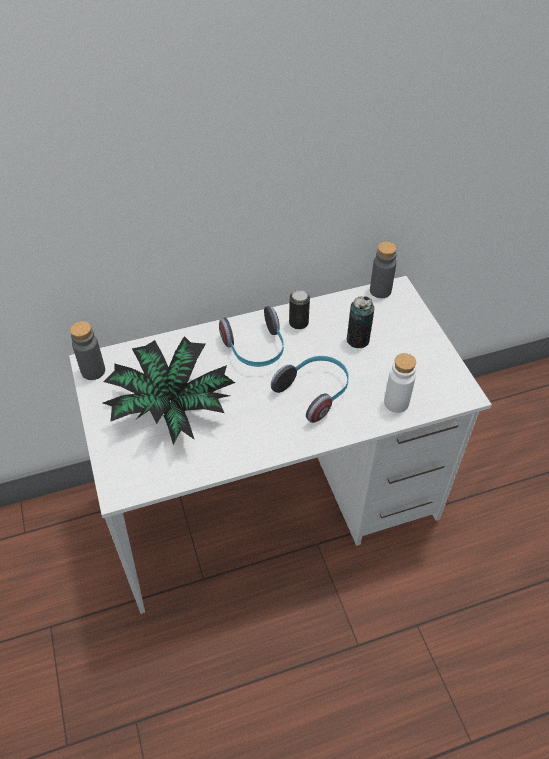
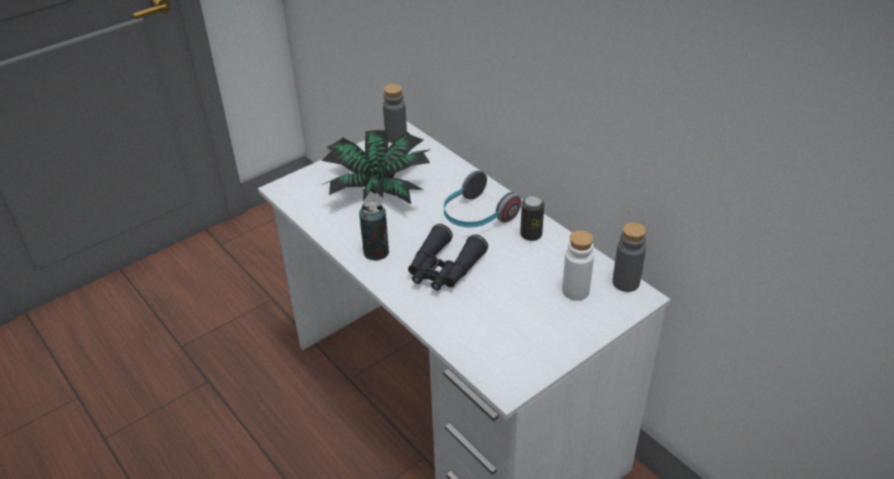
camera: 70 degrees right, 10 degrees down
headphones [271,356,349,423] -> black binoculars [408,224,488,291]
can [347,296,374,348] -> can moved to [359,201,389,261]
white bottle [384,353,416,413] -> white bottle moved to [562,230,594,301]

